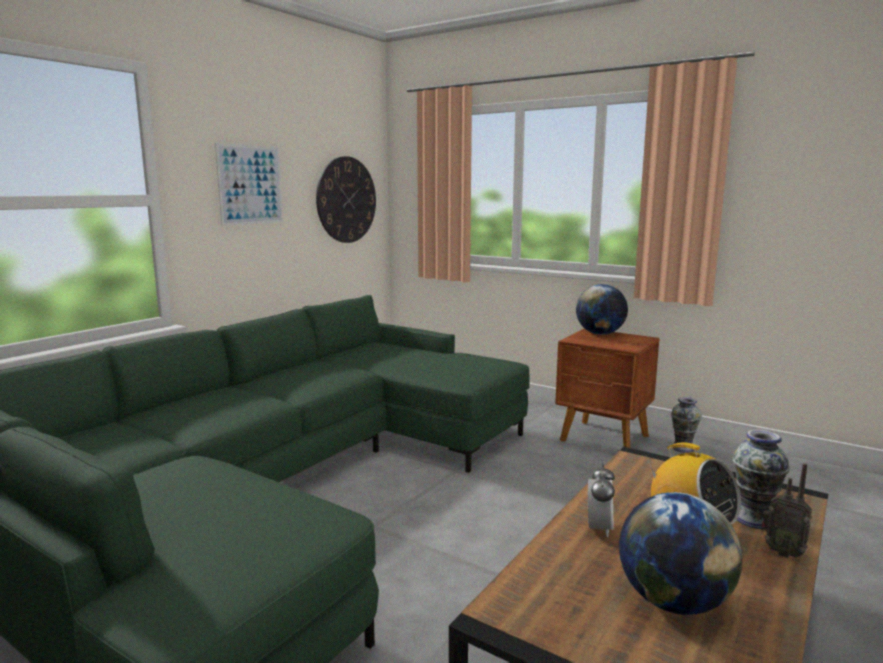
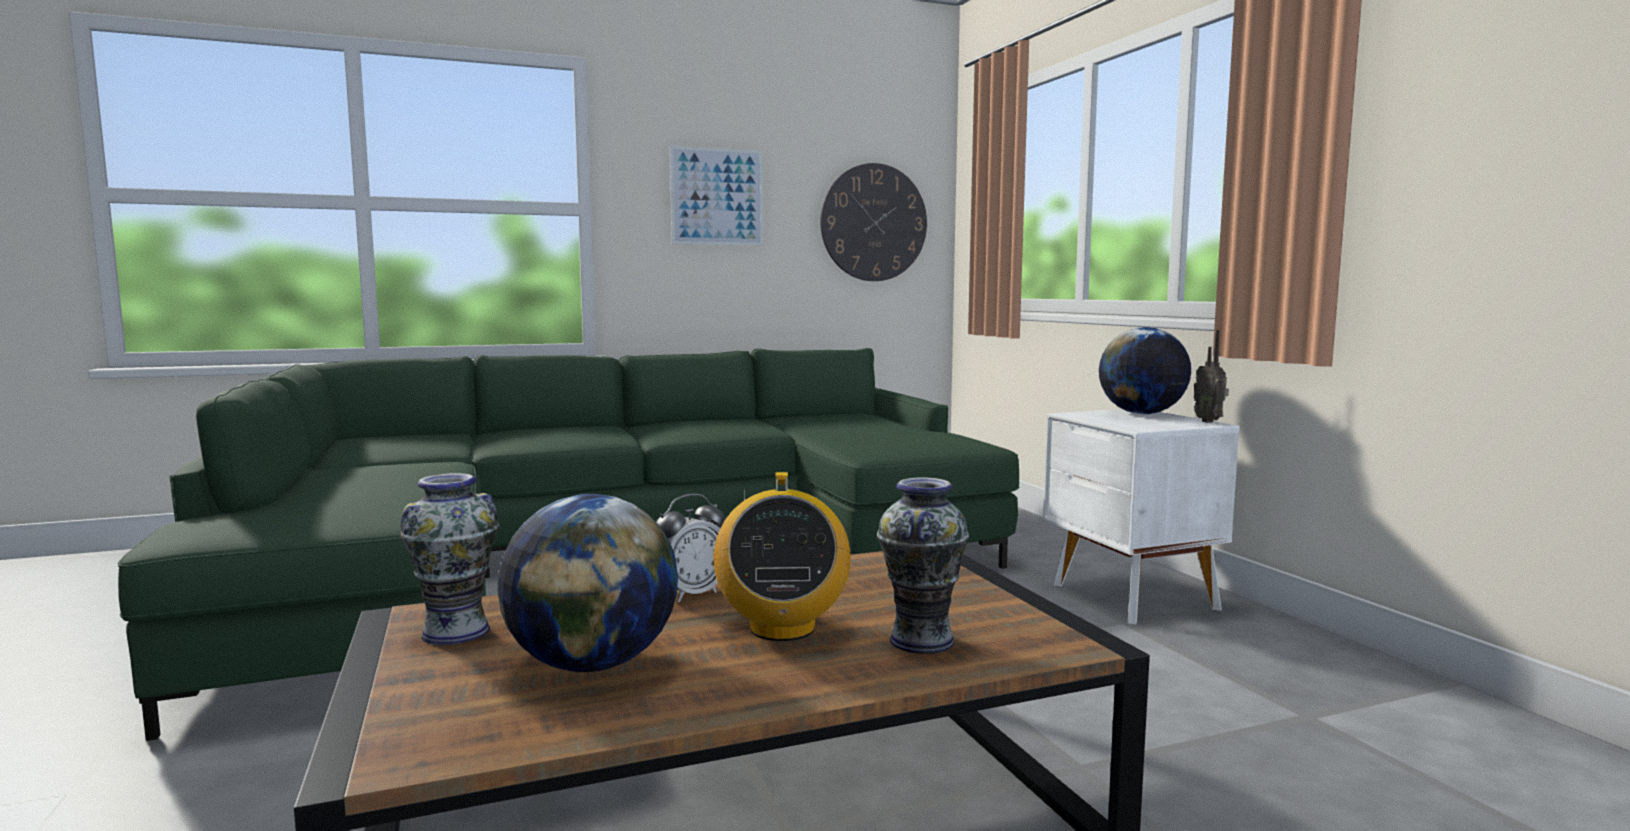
camera: 35 degrees right, 5 degrees down
brown nightstand [556,328,660,448] -> white nightstand [1043,409,1240,625]
vase [671,397,702,453] -> vase moved to [400,473,500,645]
radio [762,464,812,558] -> radio moved to [1194,330,1229,423]

